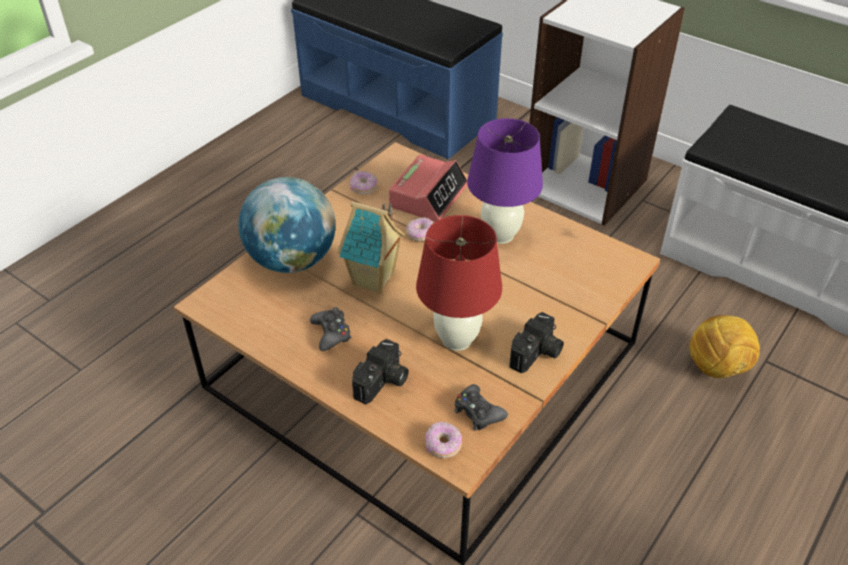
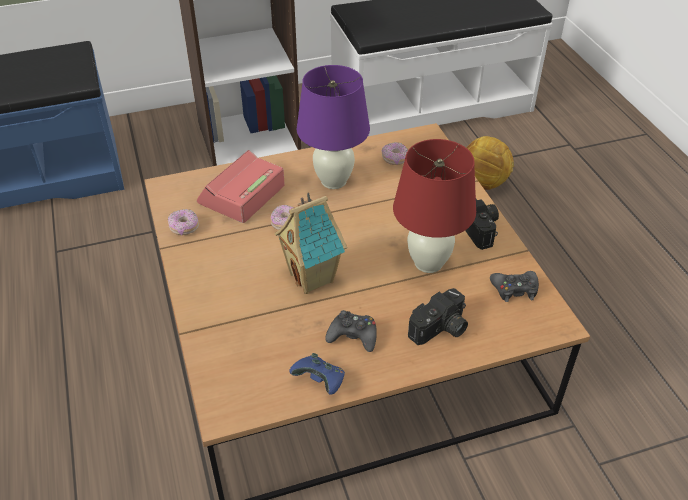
camera: 55 degrees left, 0 degrees up
globe [238,177,336,273] -> none
camera [352,339,409,404] -> camera turned 75 degrees clockwise [408,288,468,345]
alarm clock [389,154,467,222] -> alarm clock turned 120 degrees counterclockwise [197,150,285,223]
donut [425,422,462,458] -> donut moved to [382,142,408,165]
none -> blue game controller [289,353,345,395]

